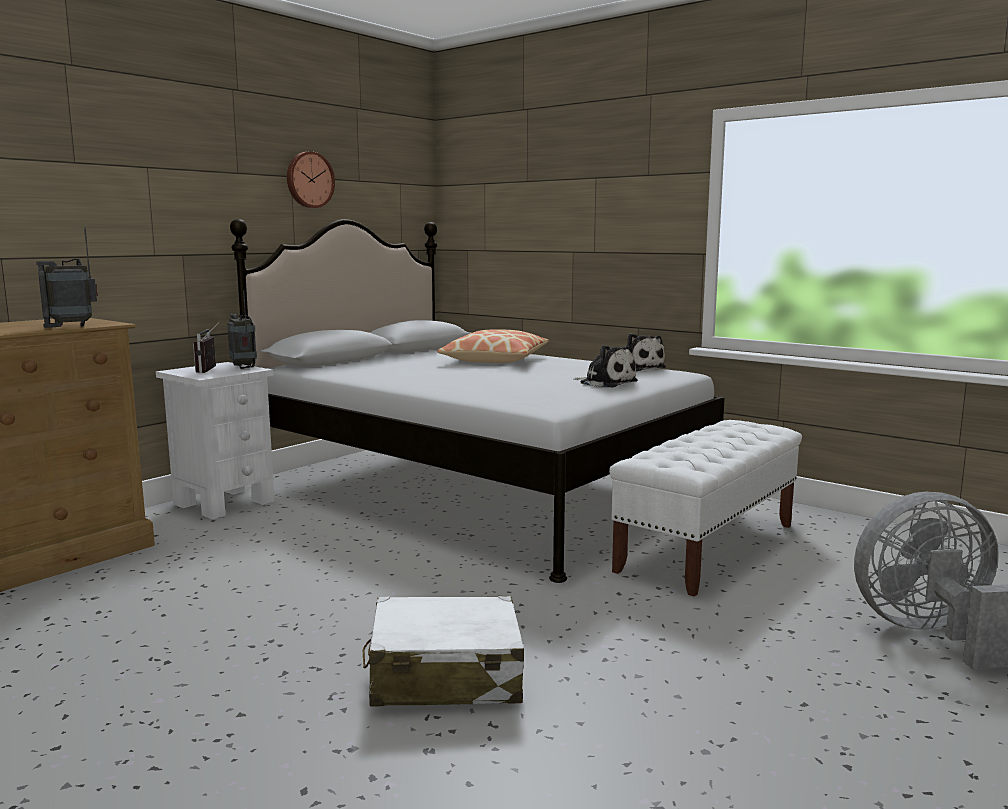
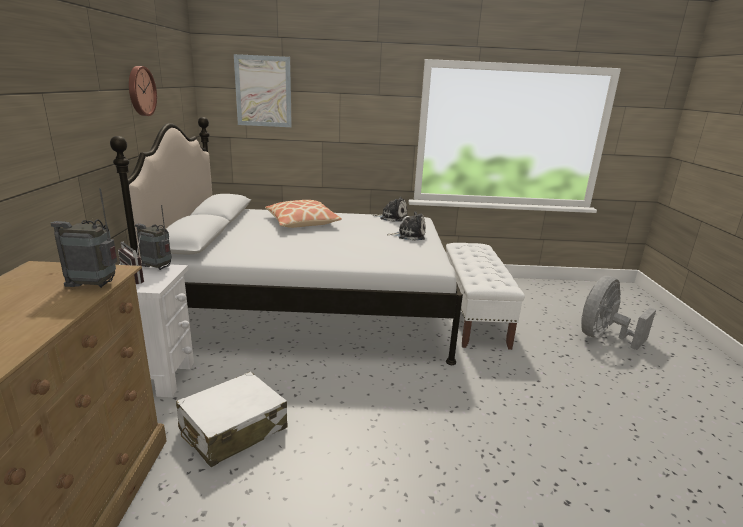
camera: 40 degrees left, 10 degrees up
radio [36,227,98,328] -> radio turned 75 degrees clockwise [51,188,117,288]
white suitcase [363,596,524,707] -> white suitcase moved to [176,372,288,467]
none -> picture [234,54,292,127]

